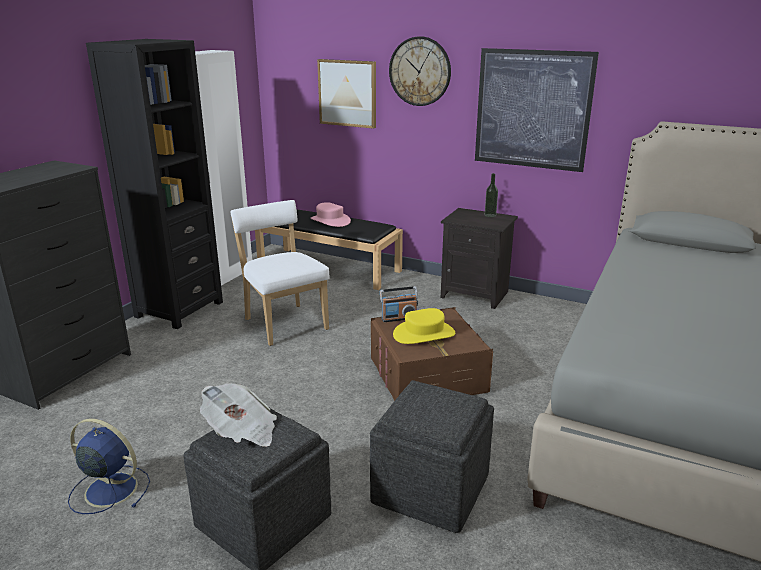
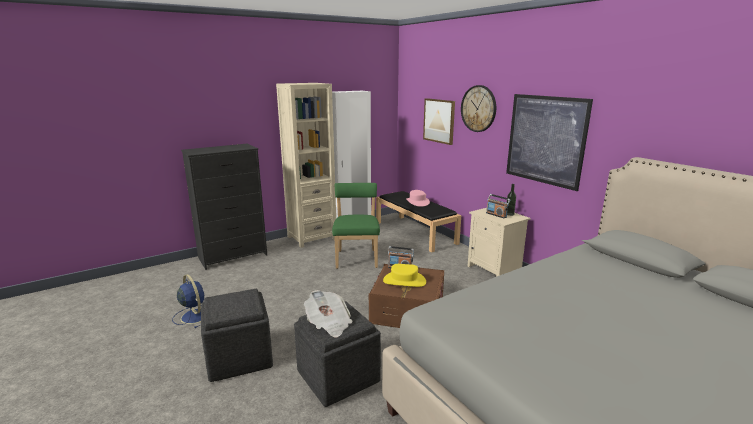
camera: 30 degrees right, 5 degrees down
black bookcase [86,39,223,329] -> beige bookcase [276,83,336,248]
newspaper [199,383,277,447] -> newspaper moved to [304,290,353,337]
white chair [231,200,330,346] -> green chair [332,183,380,269]
black nightstand [441,208,518,309] -> beige nightstand [468,208,531,277]
none -> radio [486,194,510,218]

